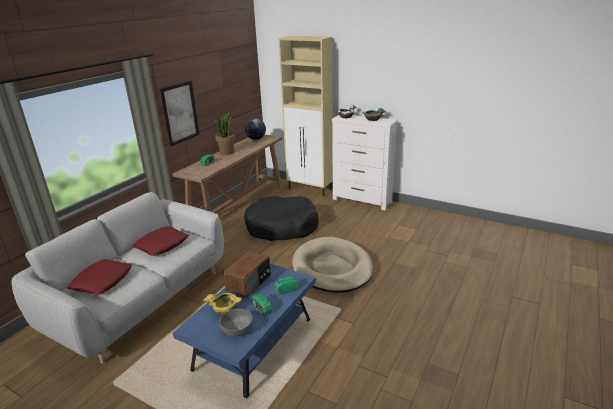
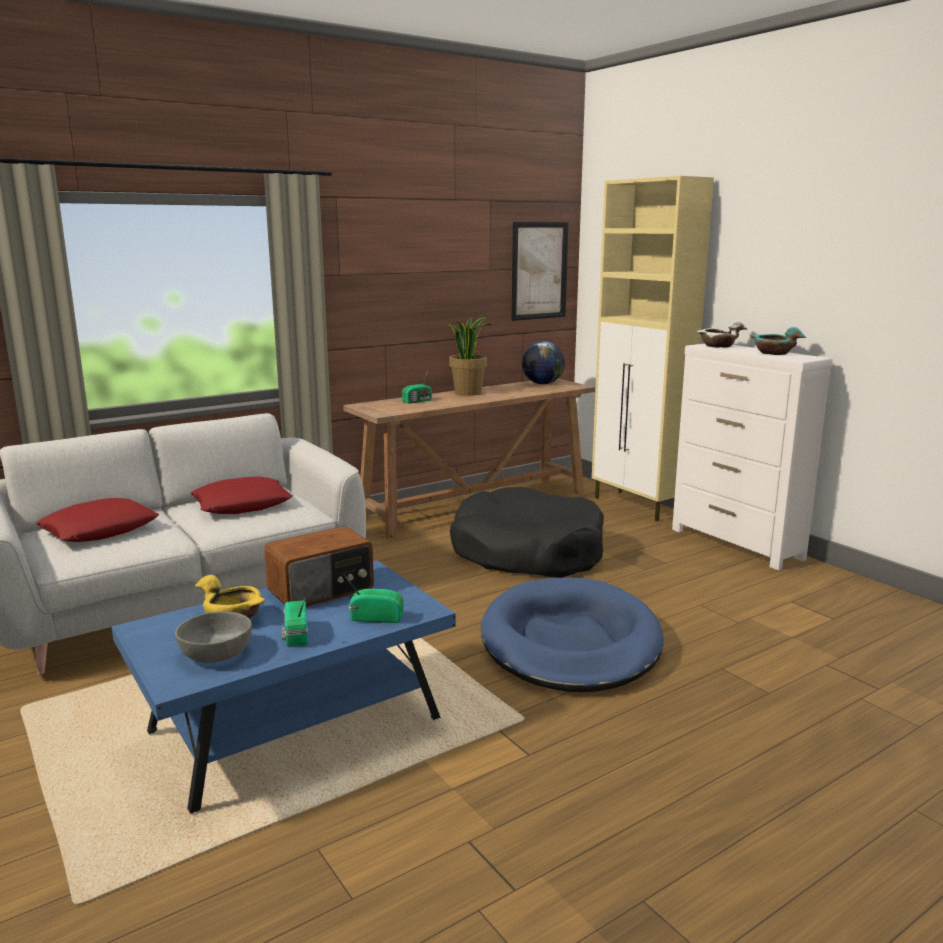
camera: 25 degrees right, 10 degrees down
picture [160,81,200,146] -> picture moved to [511,222,569,321]
beige dog bed [292,237,373,293] -> blue dog bed [481,578,664,692]

